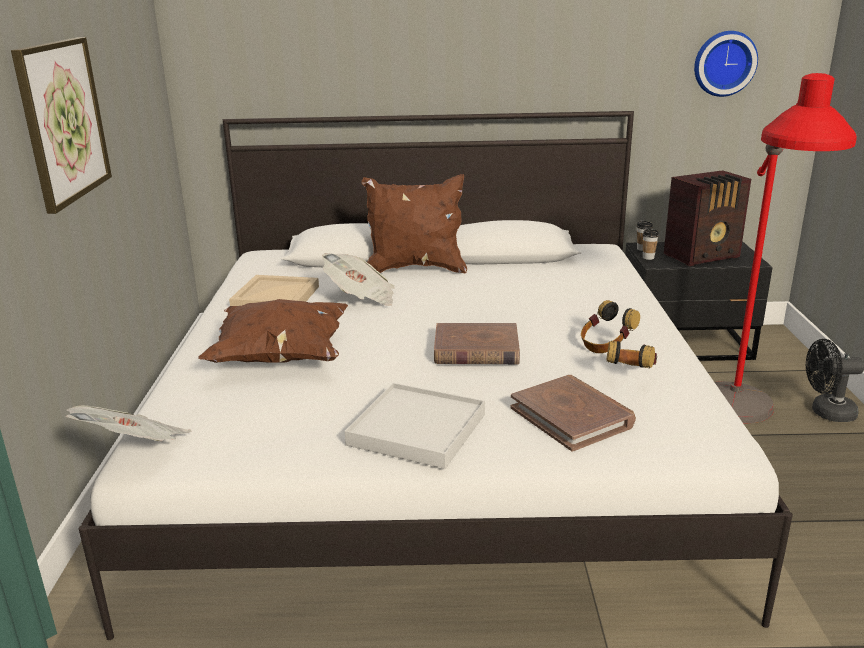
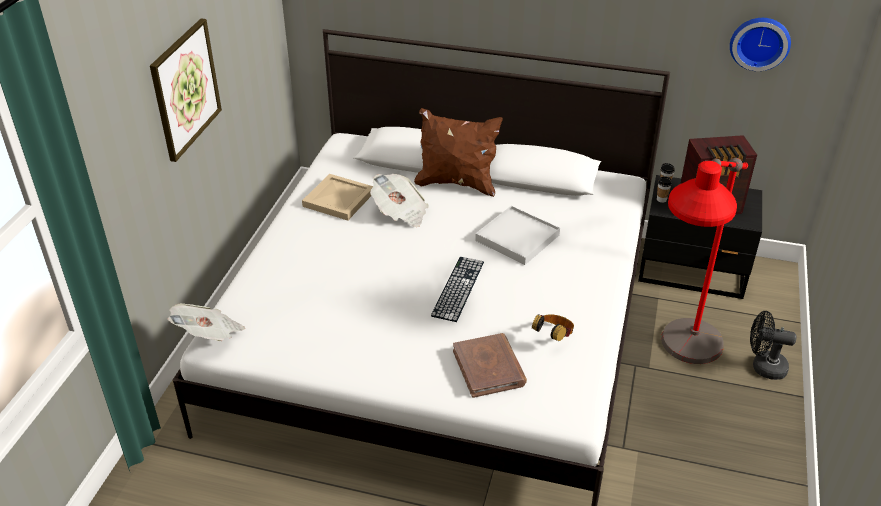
camera: 15 degrees right, 15 degrees up
brown pillow [198,299,348,363] -> none
white tray [345,383,485,469] -> white tray moved to [475,206,560,265]
brown book [434,323,520,364] -> keyboard [431,257,484,322]
headphones [581,300,640,353] -> none

